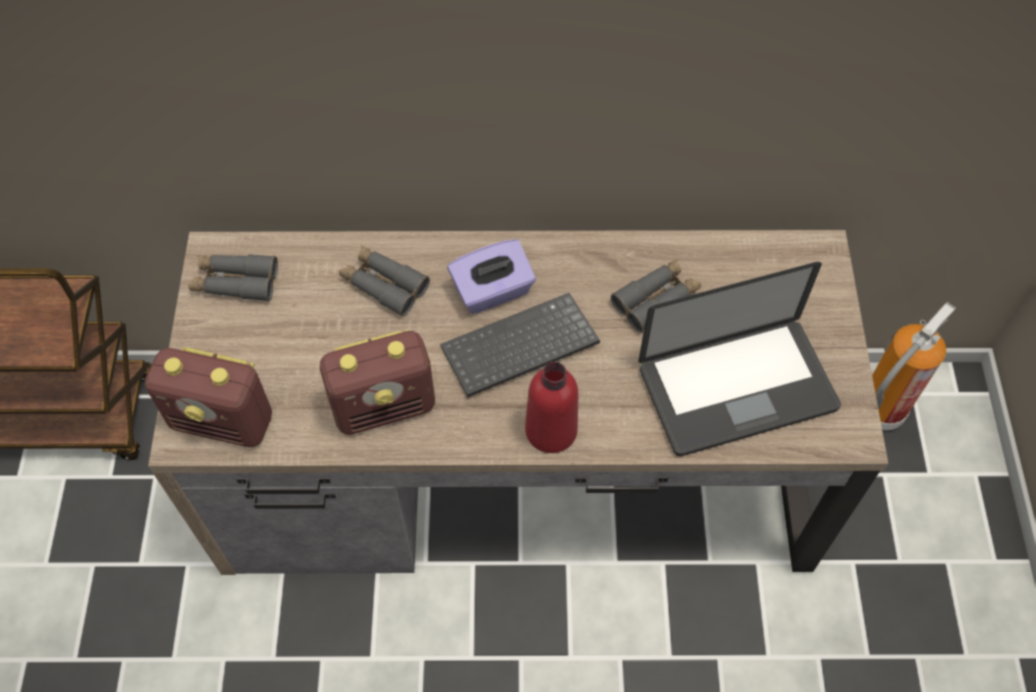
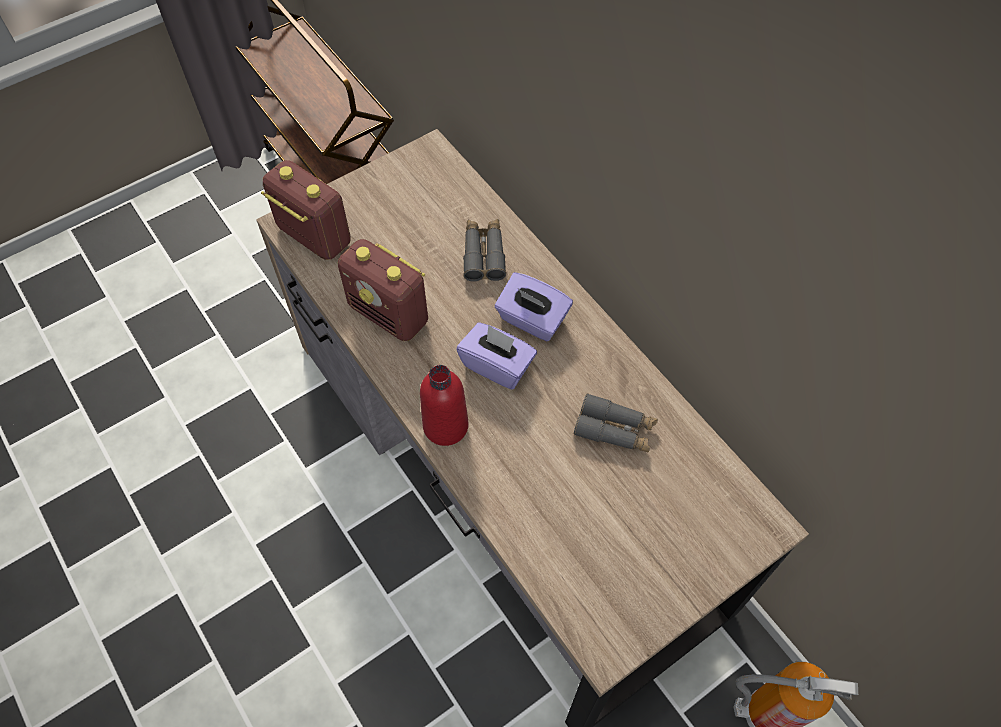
camera: 55 degrees right, 0 degrees up
radio [145,347,272,447] -> radio turned 150 degrees clockwise [261,160,351,260]
grey binoculars [189,254,278,301] -> none
keyboard [440,293,600,397] -> purple tissue box [457,322,537,390]
laptop [638,262,841,456] -> none

